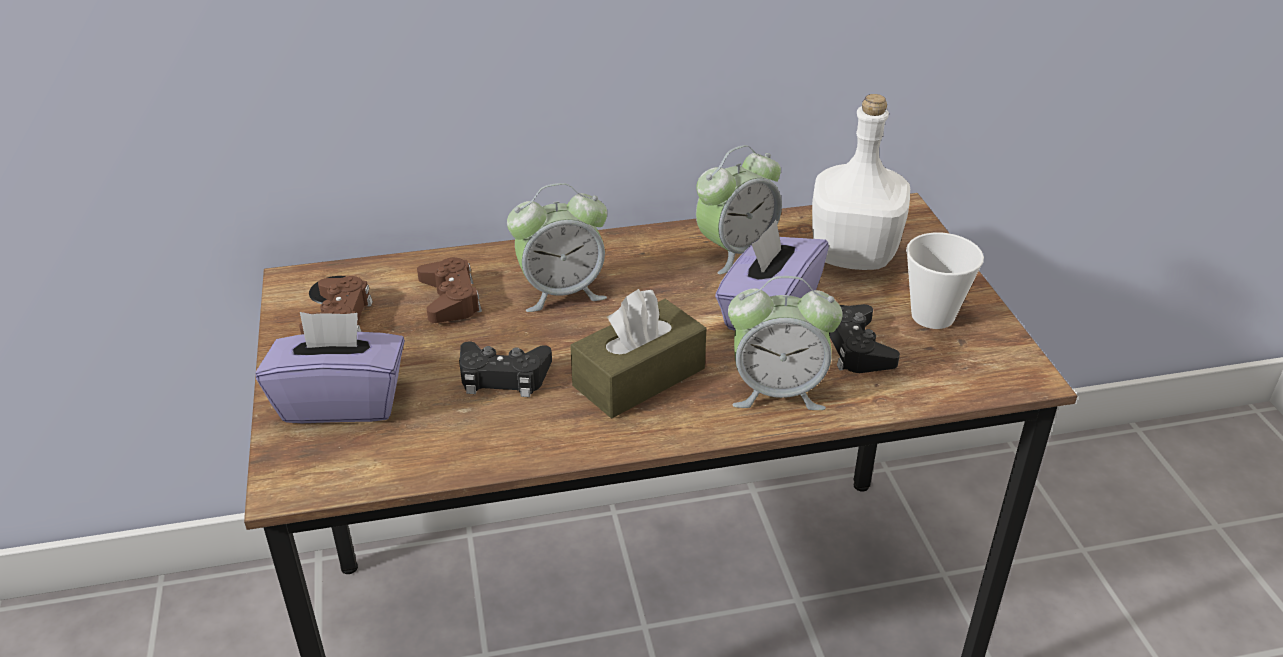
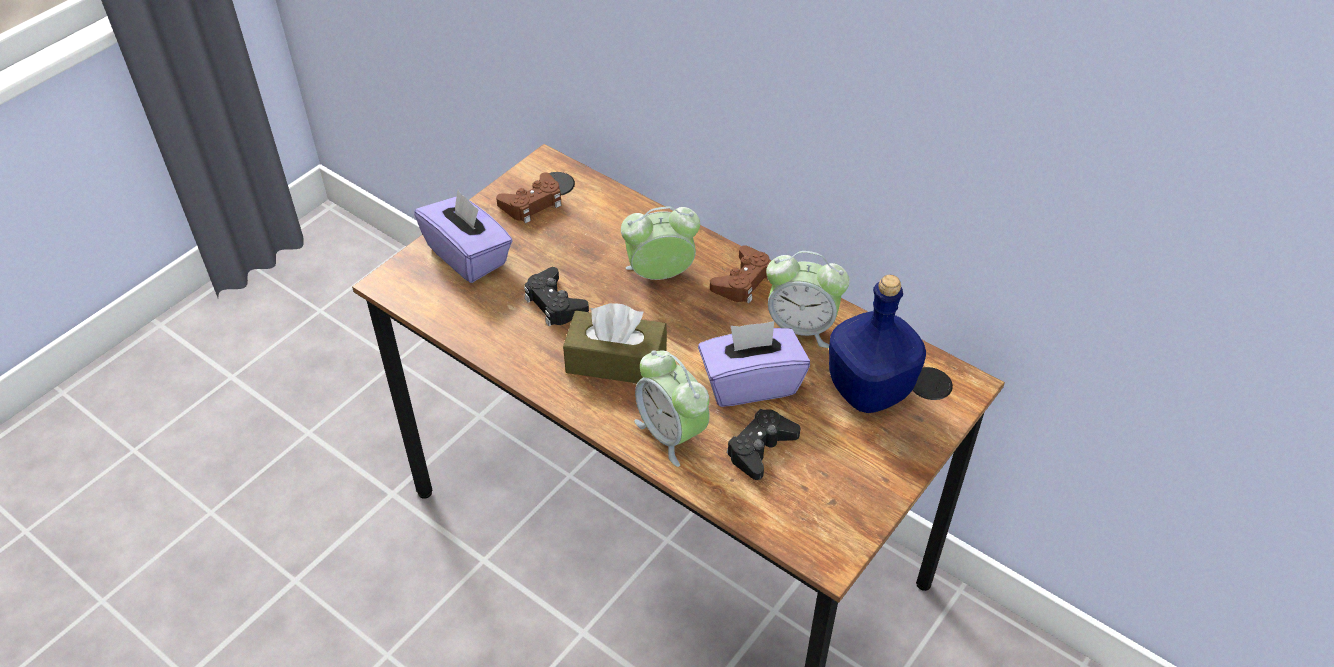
camera: 50 degrees right, 10 degrees up
brown game controller [417,257,482,323] -> brown game controller moved to [710,245,771,303]
alarm clock [507,183,607,312] -> alarm clock turned 135 degrees clockwise [621,206,700,280]
white bottle [812,94,910,270] -> blue bottle [829,275,926,413]
cup [906,232,984,329] -> none

